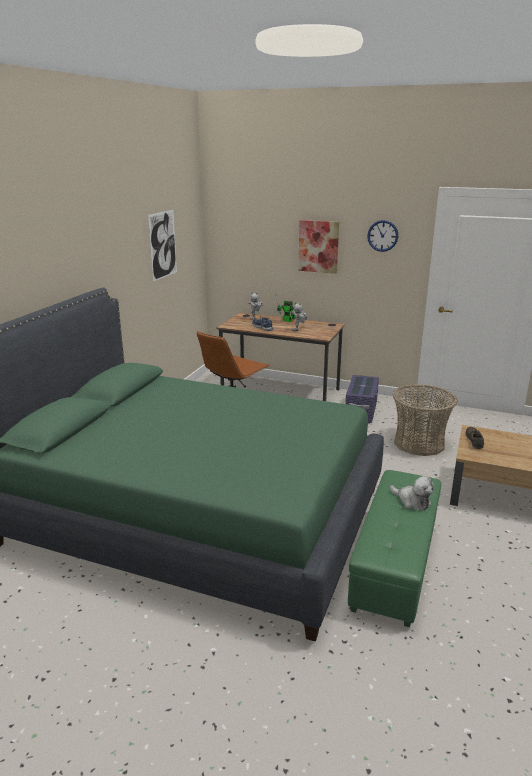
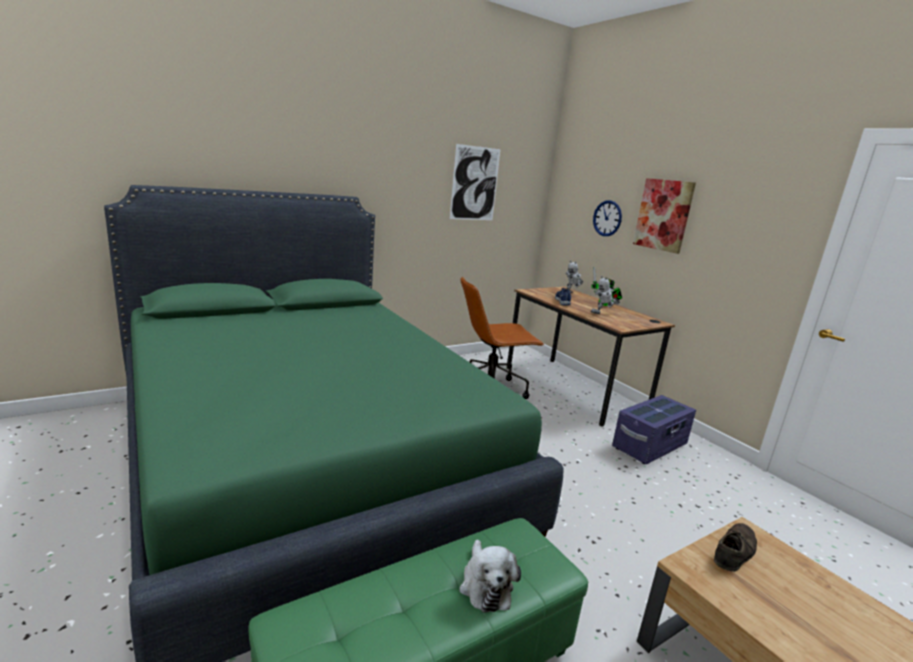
camera: 35 degrees right, 5 degrees down
wall clock [367,220,398,252] -> wall clock moved to [593,200,622,236]
basket [393,384,458,456] -> none

